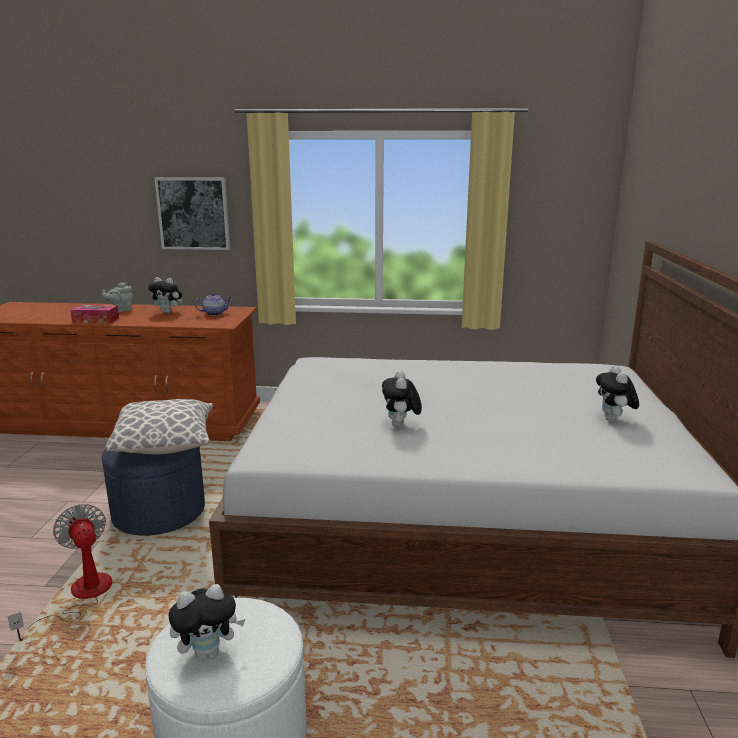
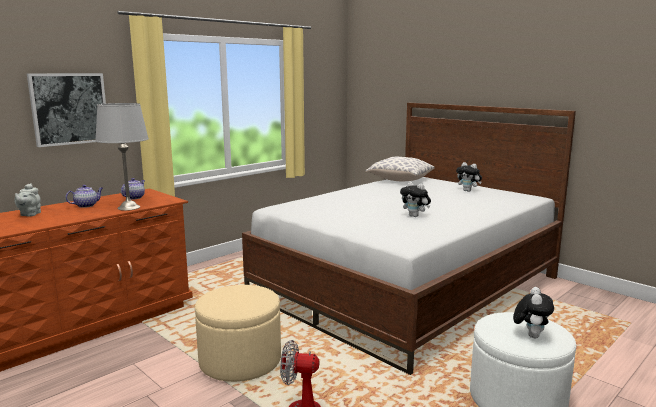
camera: 50 degrees left, 5 degrees down
tissue box [70,305,119,323] -> none
blue ottoman [102,447,205,536] -> beige ottoman [195,285,281,382]
pillow [106,399,213,455] -> pillow moved to [365,157,434,181]
plush toy [148,277,182,313] -> teapot [66,185,103,208]
none -> grey table lamp [95,103,149,211]

